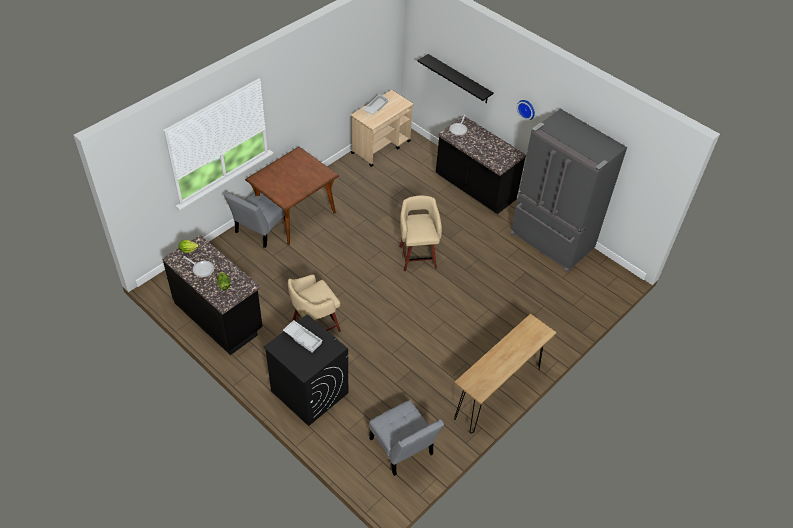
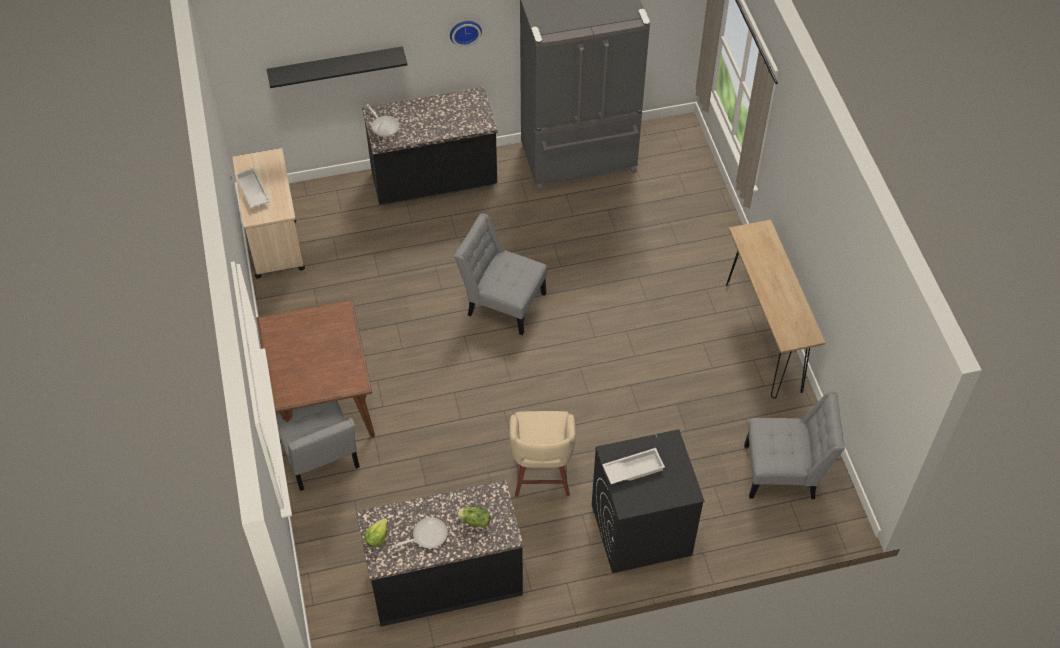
camera: 55 degrees left, 5 degrees up
beige stool [399,196,442,271] -> grey chair [454,213,547,335]

